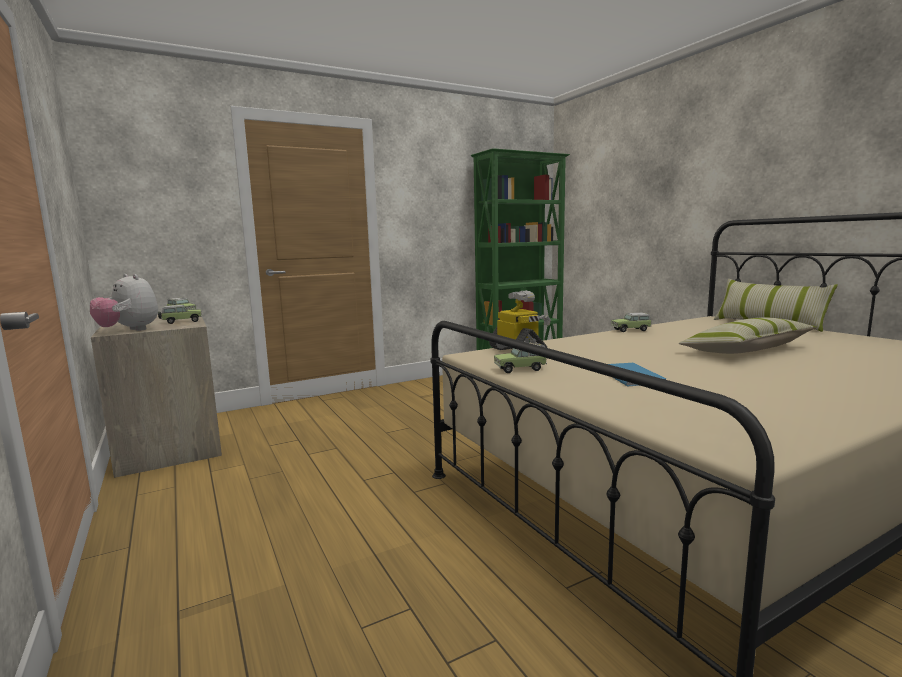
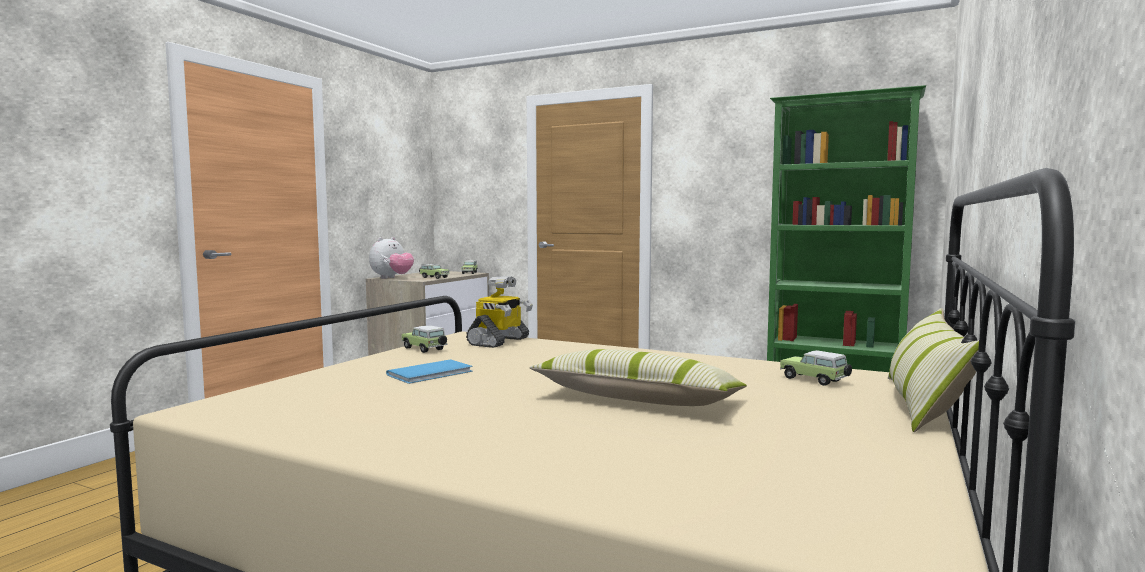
camera: 55 degrees right, 5 degrees down
plush toy [90,274,158,331] -> plush toy turned 150 degrees counterclockwise [369,237,414,279]
toy car [611,313,652,332] -> toy car moved to [780,350,852,386]

